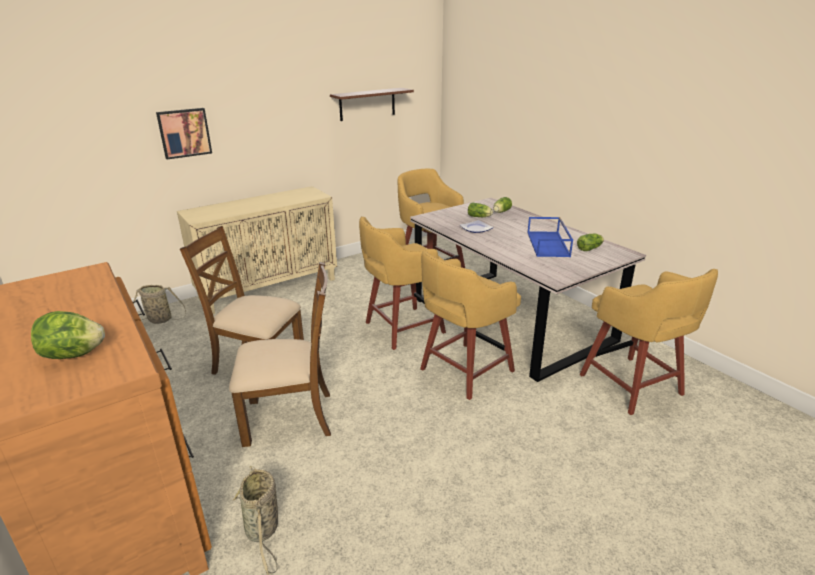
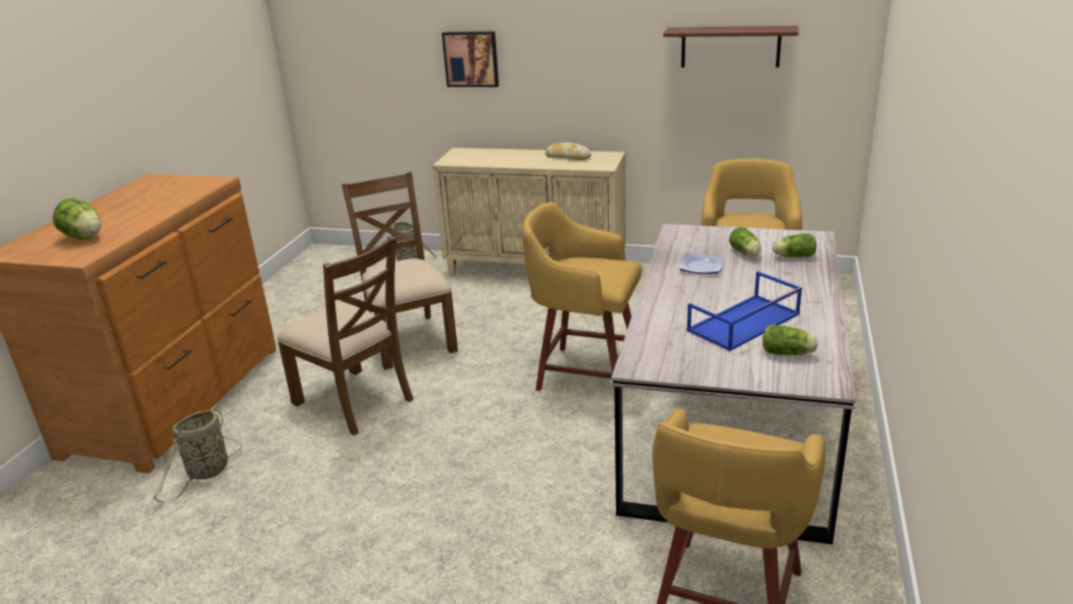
camera: 50 degrees right, 0 degrees up
yellow stool [420,251,521,400] -> none
none -> bread [545,142,591,160]

